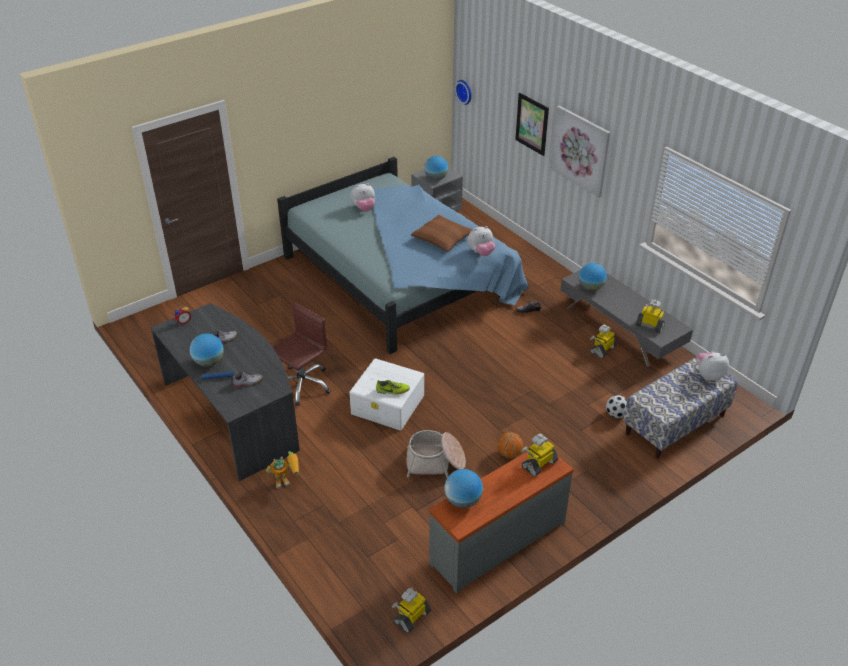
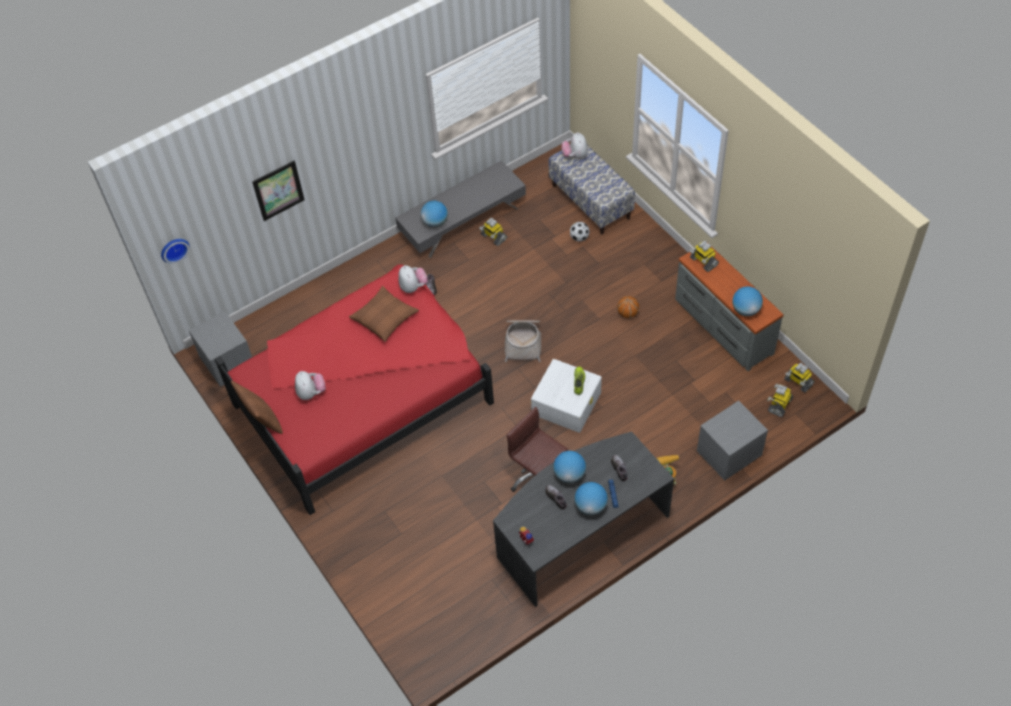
camera: 85 degrees left, 15 degrees up
blue bed [277,157,529,354] -> red bed [215,264,494,515]
basket [407,430,466,478] -> basket moved to [505,320,542,362]
globe [424,156,448,180] -> globe moved to [553,451,586,483]
picture [551,106,610,198] -> none
toy robot [636,300,667,333] -> toy robot moved to [767,384,793,417]
none -> brown pillow [231,381,283,434]
none -> grey nightstand [697,401,768,480]

